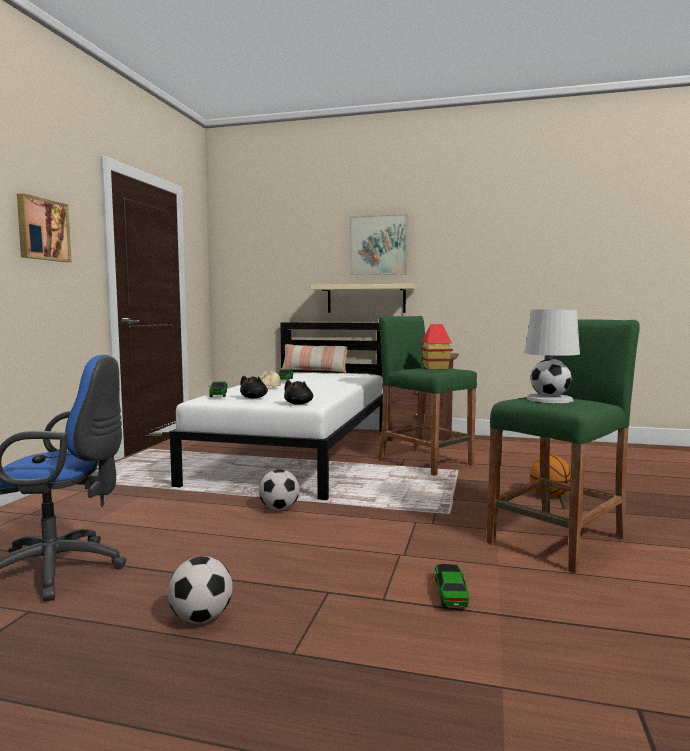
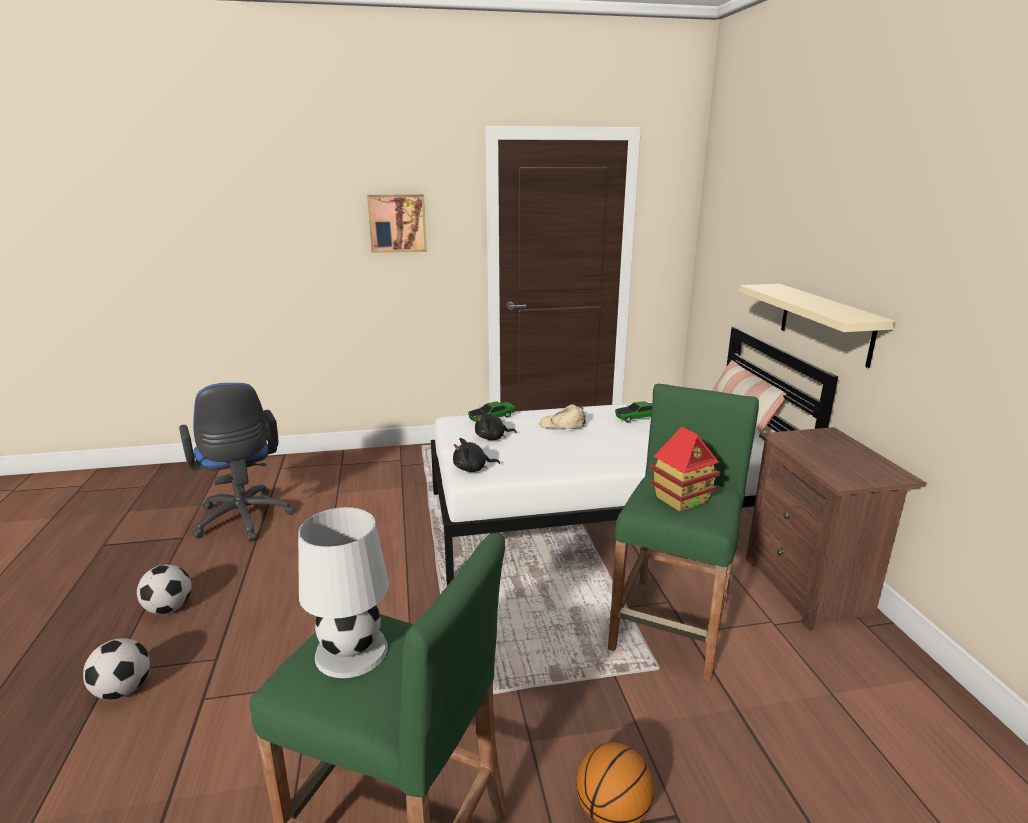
camera: 65 degrees right, 15 degrees up
football [259,469,300,511] -> football moved to [83,638,150,700]
picture [349,214,408,275] -> none
toy car [434,564,469,607] -> none

